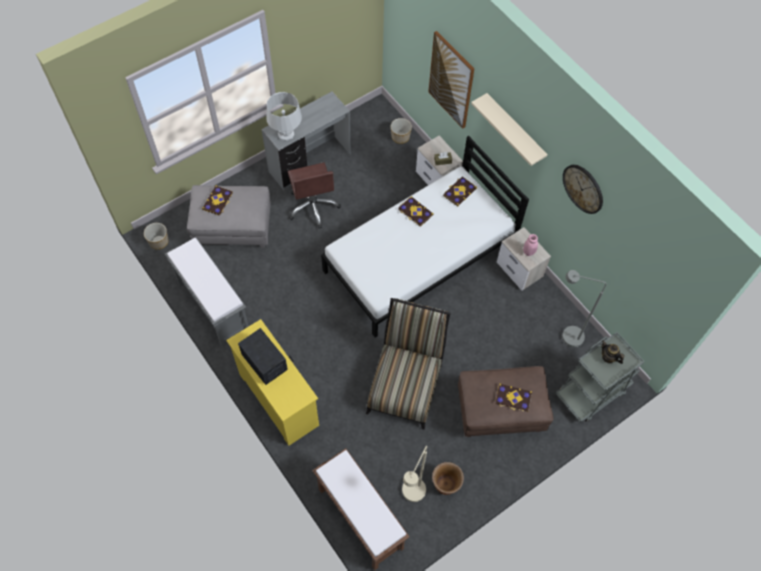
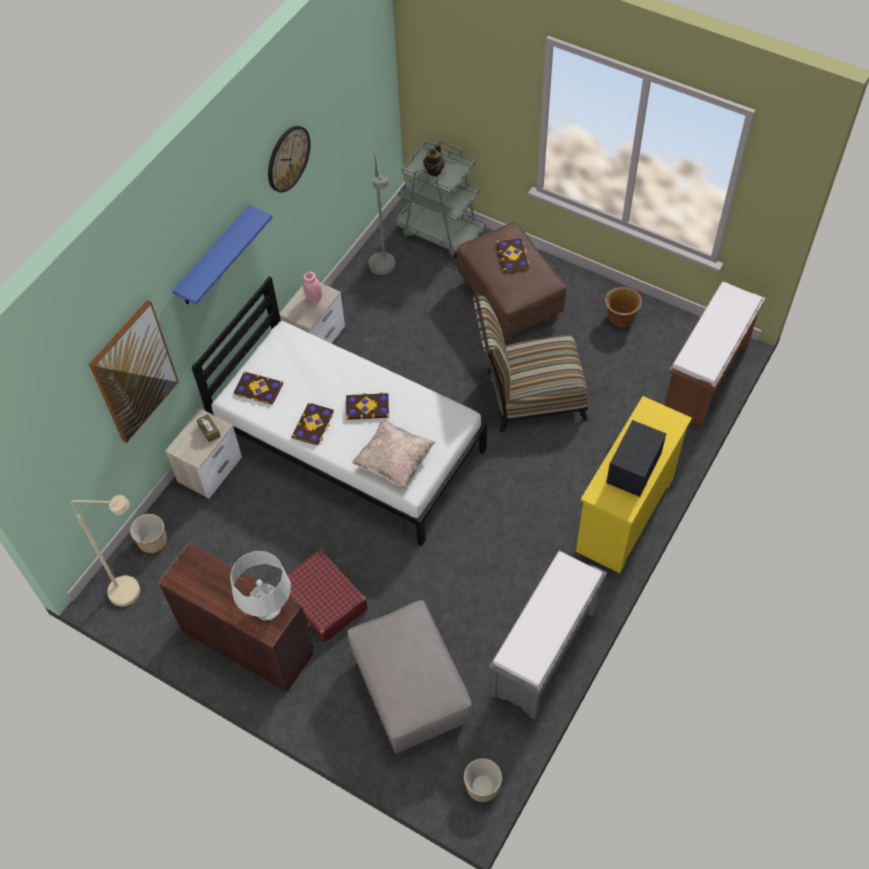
camera: 110 degrees left, 5 degrees down
book [202,185,233,216] -> book moved to [346,392,389,420]
grey desk [262,91,351,190] -> brown desk [158,543,313,692]
brown office chair [288,162,341,228] -> red suitcase [277,550,367,643]
beige floor lamp [402,446,427,502] -> beige floor lamp moved to [71,495,140,606]
beige shelf [471,93,548,166] -> blue shelf [172,205,272,304]
none -> beige pillow [352,419,435,490]

